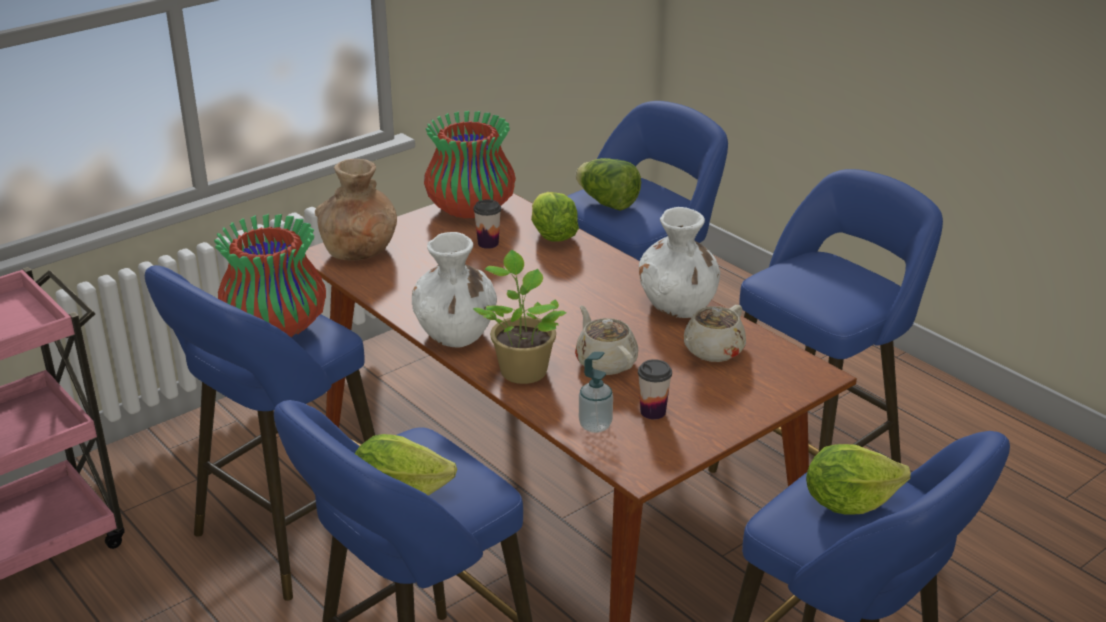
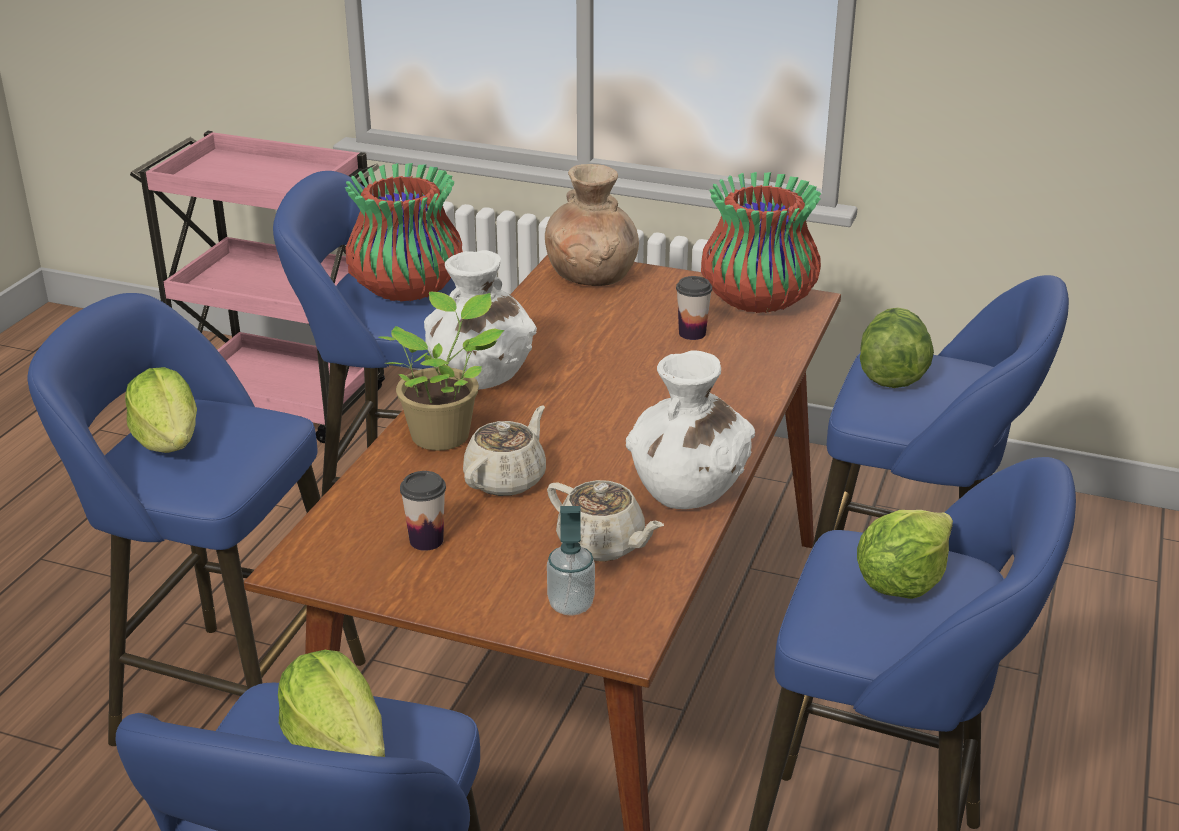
camera: 60 degrees right, 0 degrees up
lettuce [531,192,579,242] -> lettuce moved to [857,510,953,599]
soap dispenser [579,352,613,433] -> soap dispenser moved to [547,506,595,616]
beige teapot [684,305,746,362] -> beige teapot turned 150 degrees counterclockwise [547,480,664,562]

